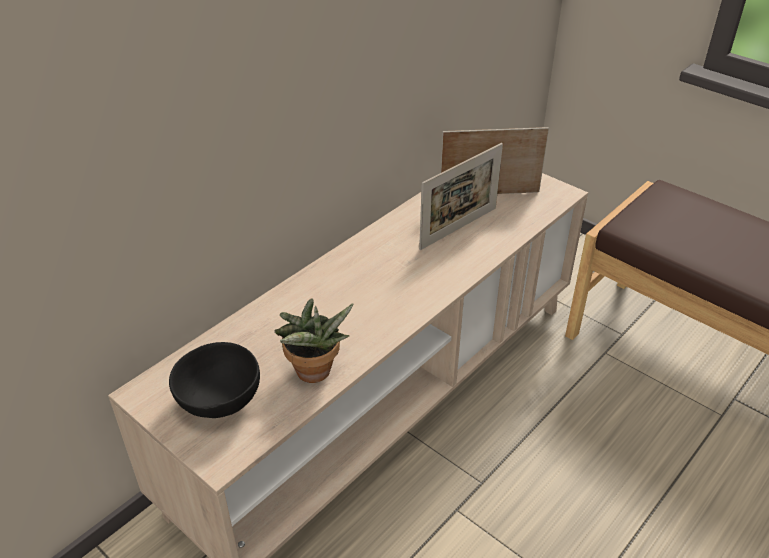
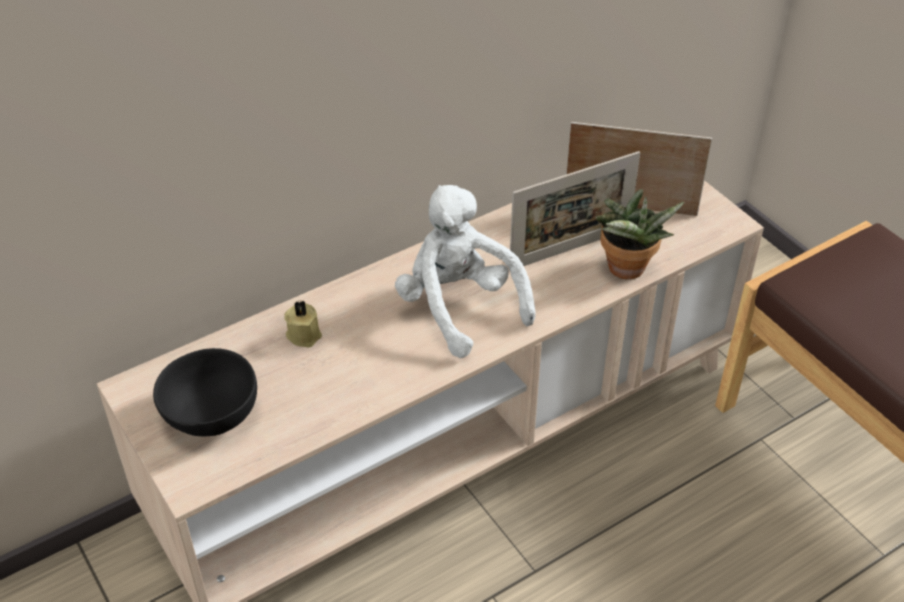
camera: 15 degrees right, 5 degrees up
potted plant [274,298,354,383] -> potted plant moved to [596,189,684,279]
none -> beige candle [284,300,322,347]
none -> white plush toy [395,185,536,358]

